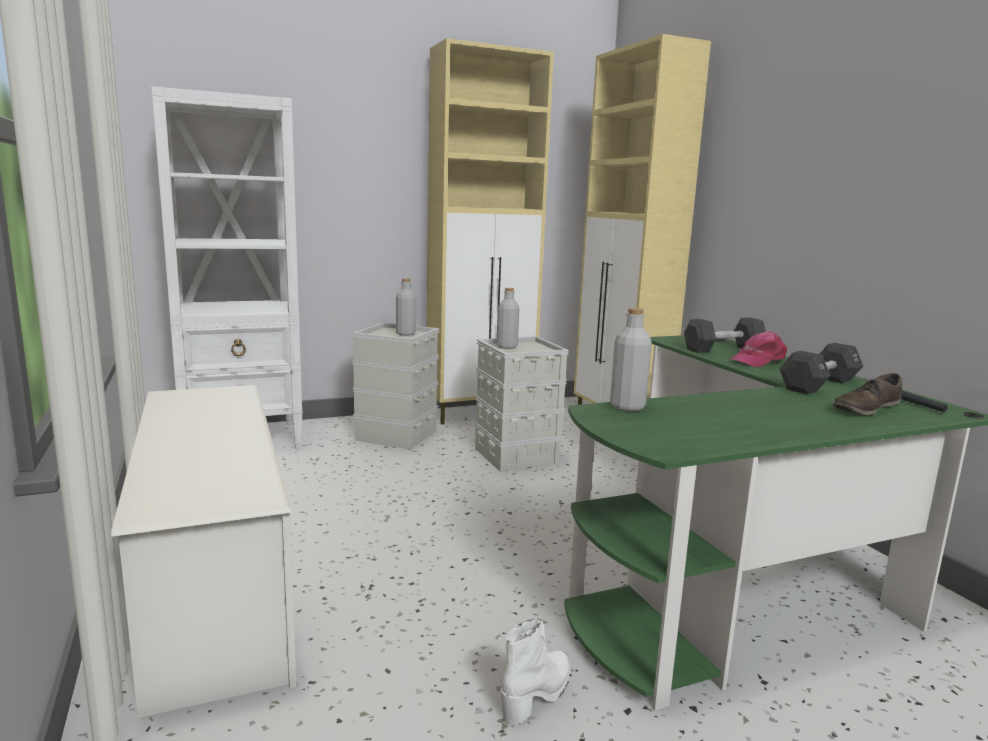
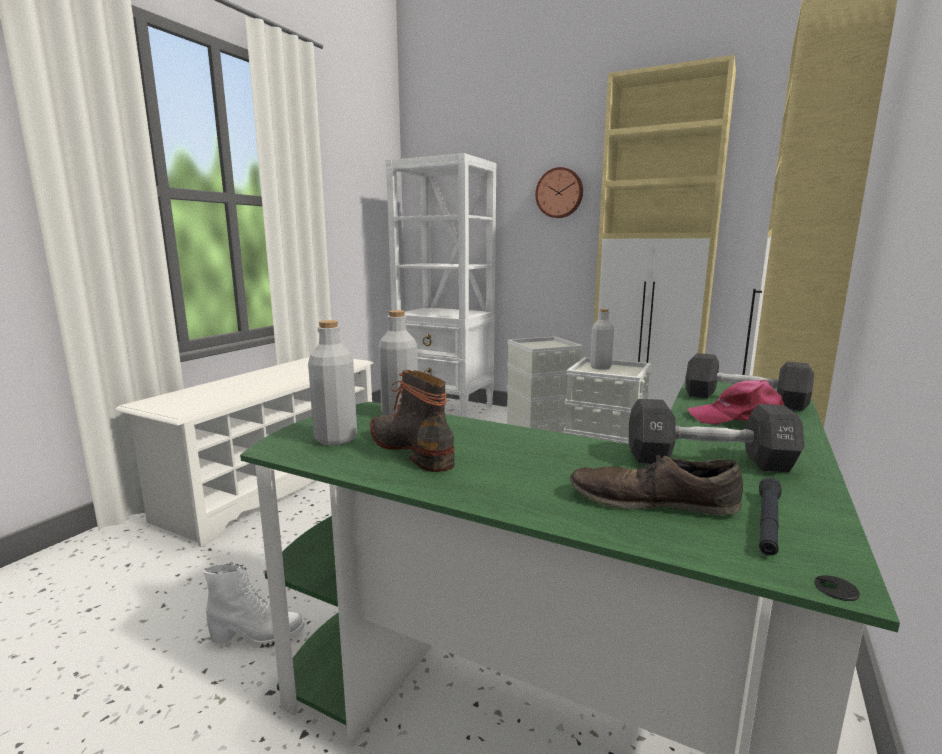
camera: 50 degrees right, 0 degrees up
grey bottle [396,278,416,336] -> grey bottle moved to [308,320,357,446]
none -> boot [370,370,455,472]
none -> wall clock [535,167,583,218]

